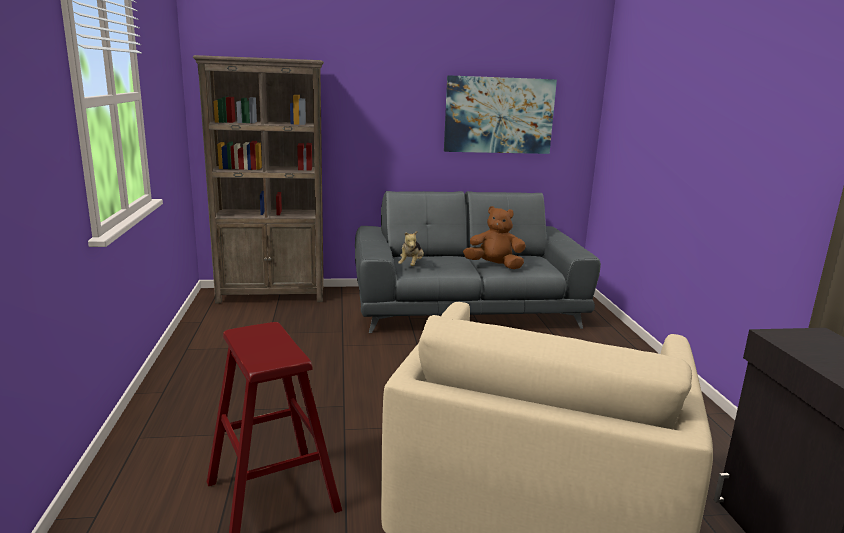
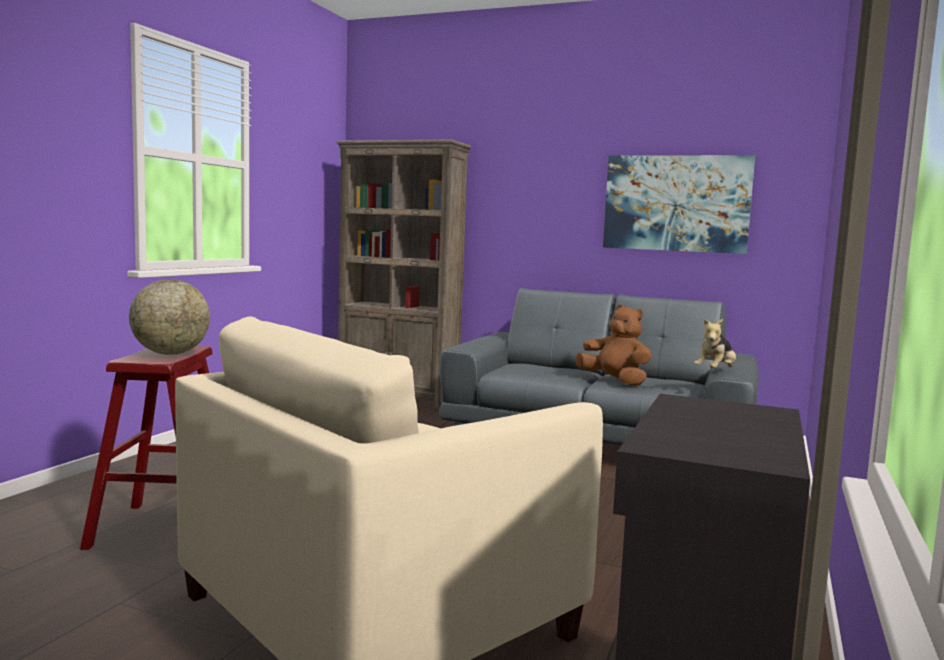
camera: 30 degrees right, 10 degrees down
plush toy [398,231,424,266] -> plush toy moved to [694,319,736,368]
none -> globe [129,279,210,355]

